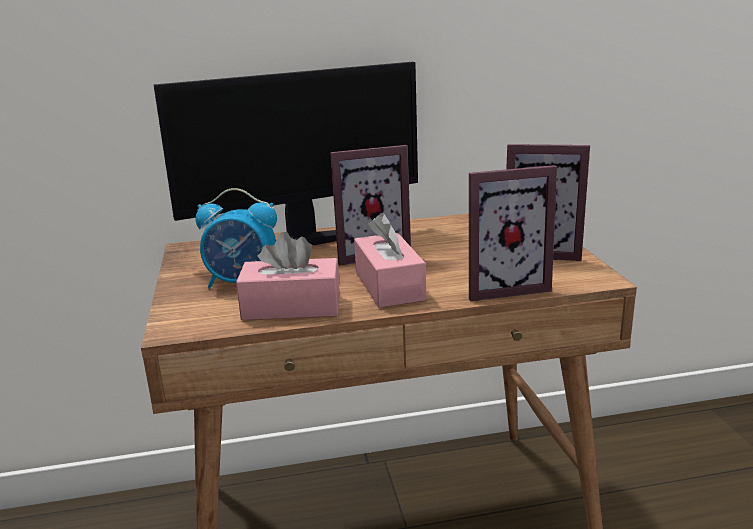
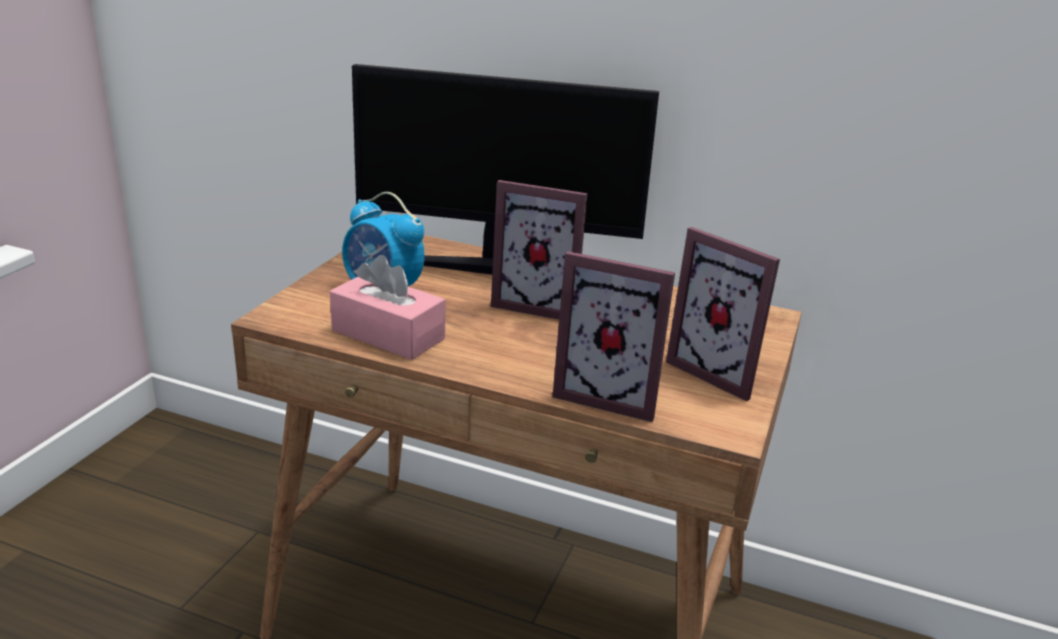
camera: 30 degrees right, 5 degrees up
pink tissue box [354,213,426,308] -> none

